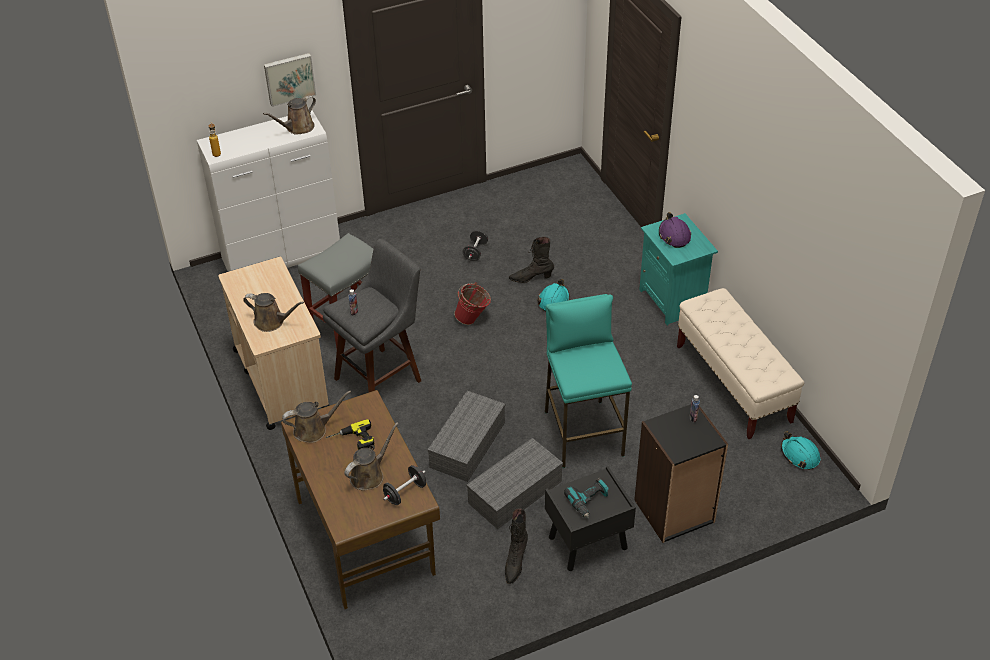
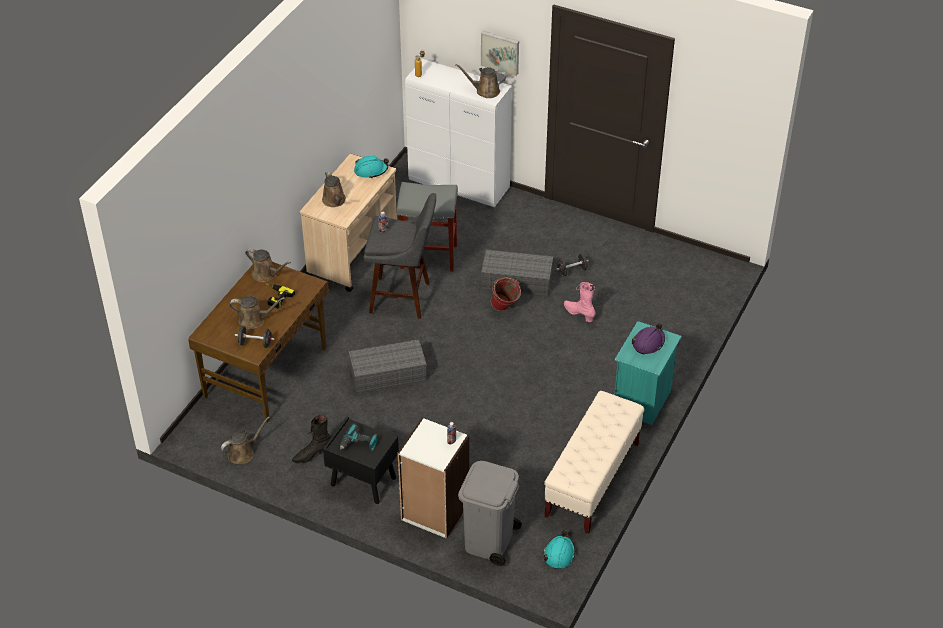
camera: 50 degrees right, 0 degrees up
grey storage box [466,438,563,529] -> grey storage box moved to [481,250,553,296]
black boot [509,237,554,283] -> pink boot [564,282,596,322]
turquoise hard hat [537,279,570,312] -> turquoise hard hat moved to [354,156,389,179]
turquoise stool [545,294,632,468] -> none
black bookcase [634,404,728,543] -> white bookcase [397,418,469,539]
none -> brown watering can [221,417,270,464]
none -> grey trash can [458,461,522,566]

